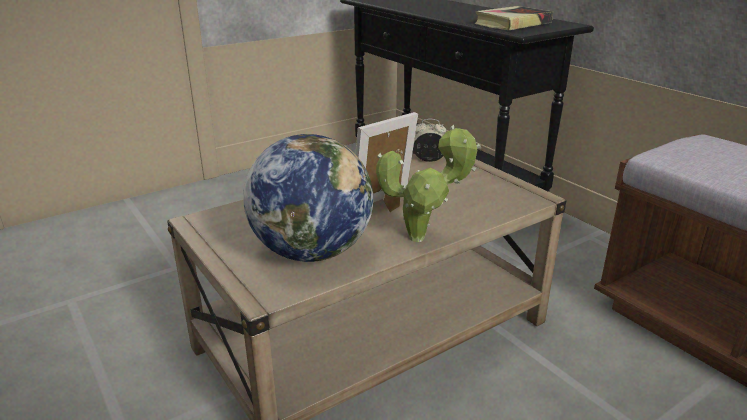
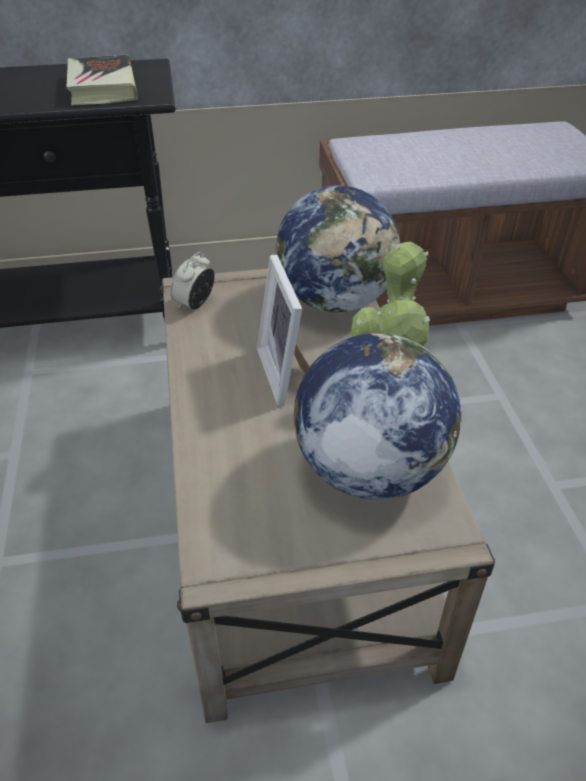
camera: 65 degrees left, 15 degrees up
none -> globe [276,185,400,313]

